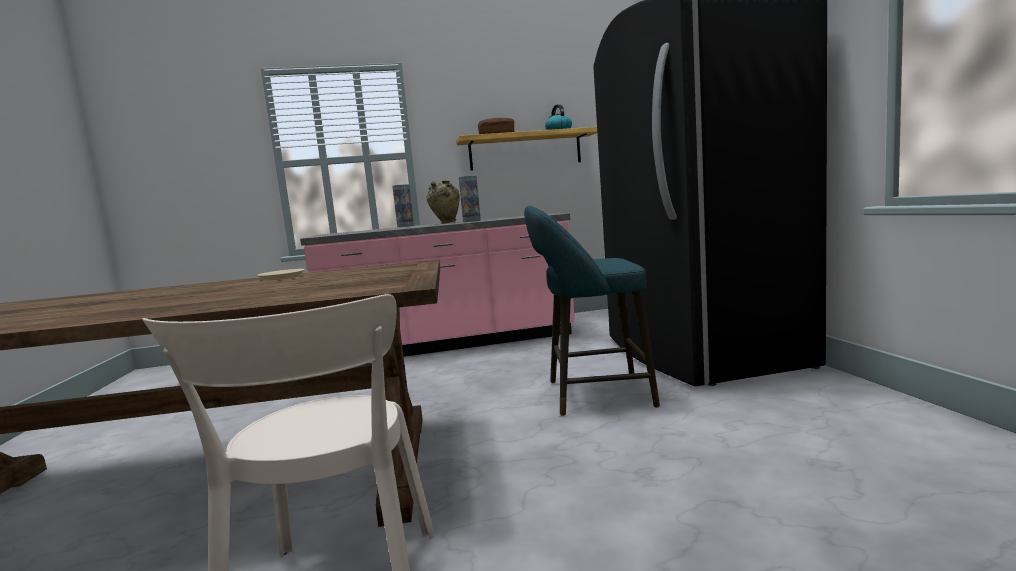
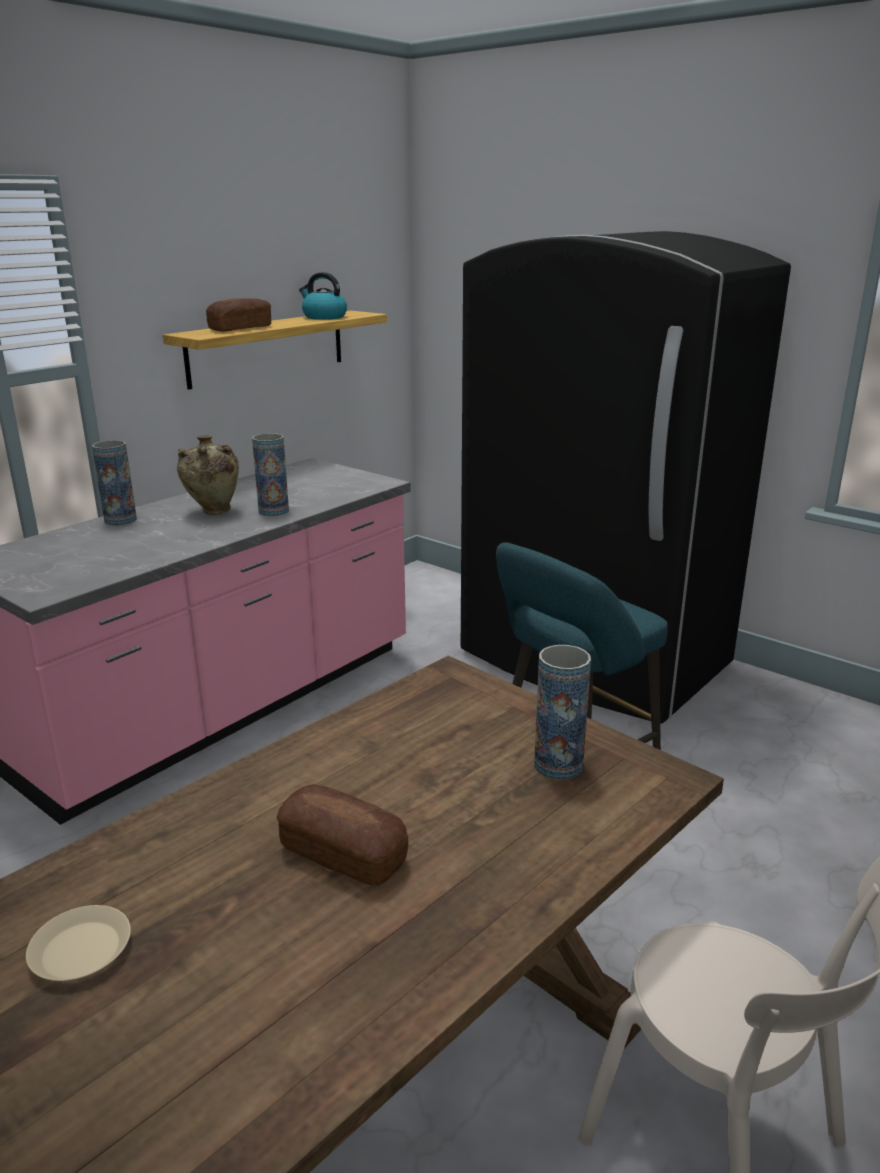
camera: 40 degrees left, 15 degrees up
beige plate [257,269,304,281] -> beige plate moved to [26,905,131,981]
none -> bread [277,784,408,886]
none -> vase [534,645,591,780]

